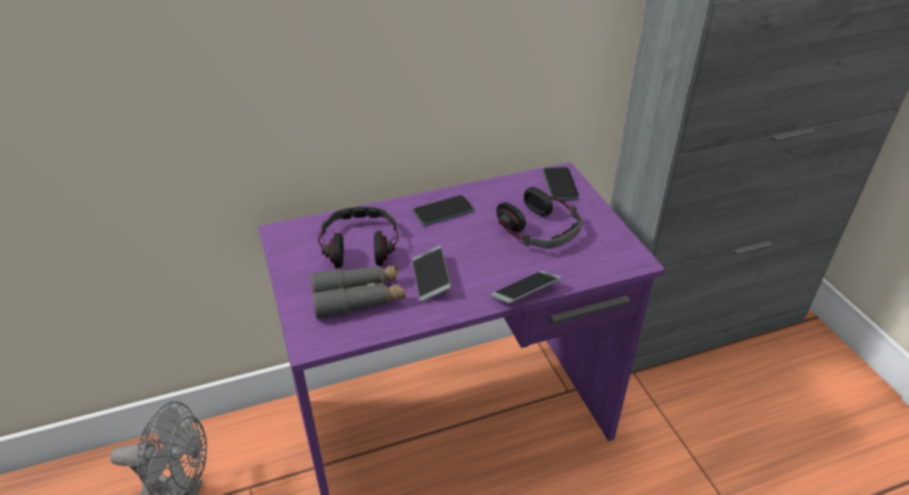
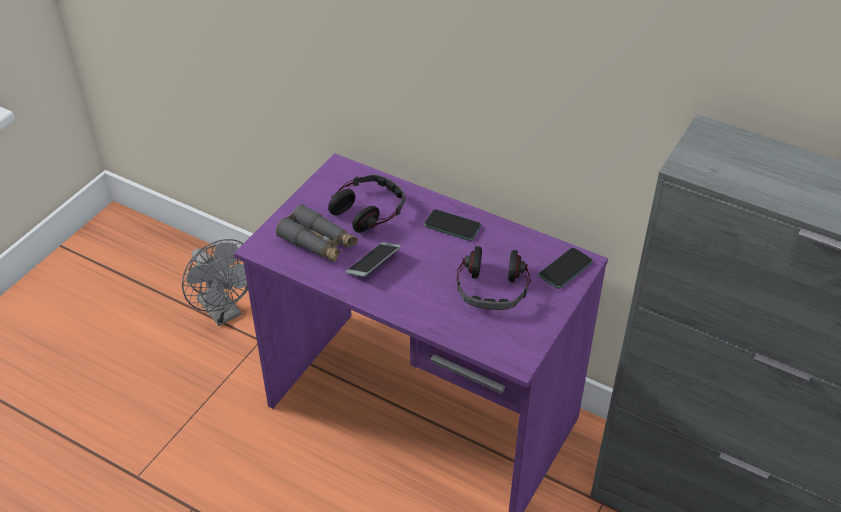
camera: 50 degrees right, 5 degrees up
phone [491,271,562,303] -> none

